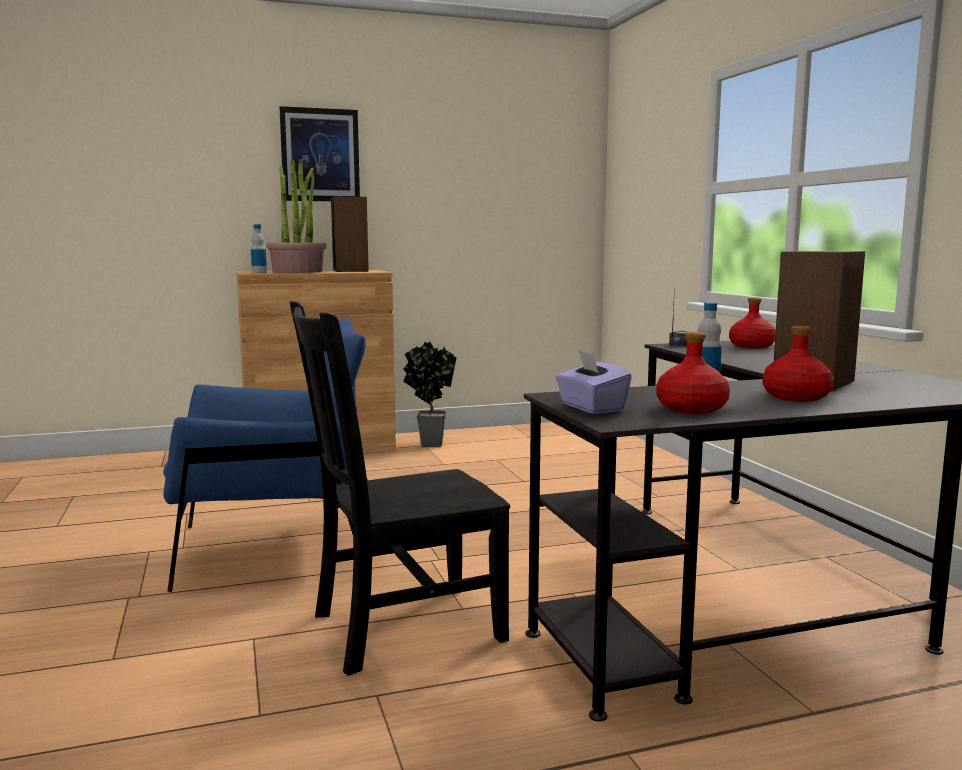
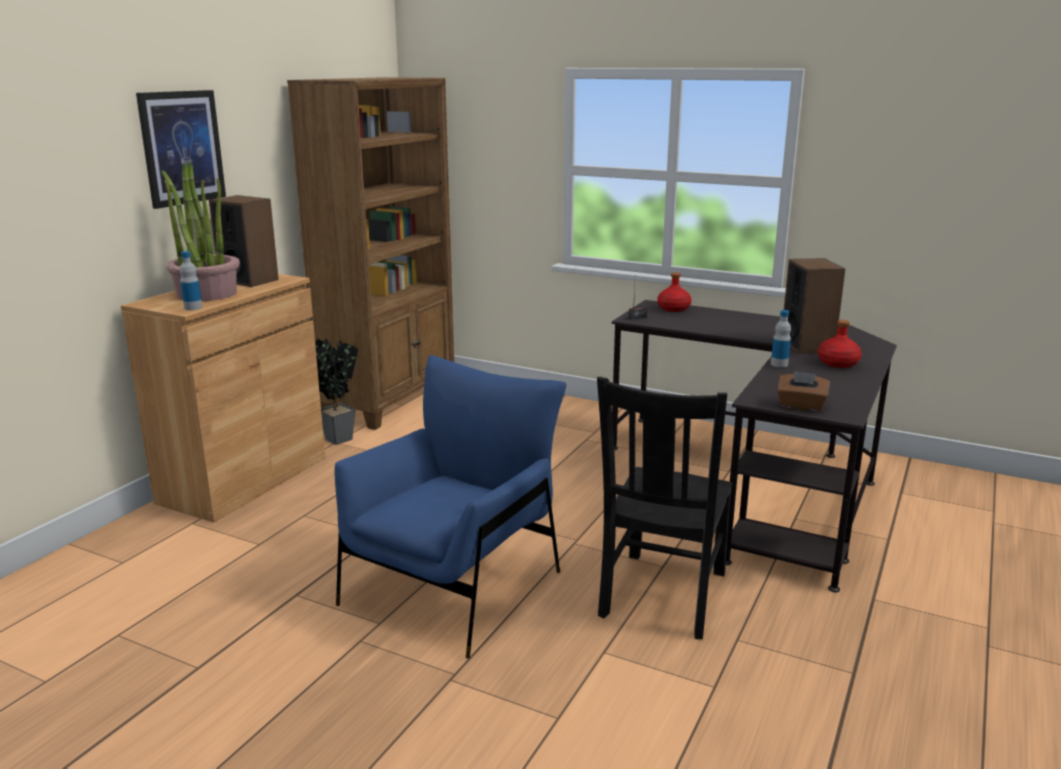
camera: 45 degrees left, 10 degrees up
purple tissue box [555,350,632,414] -> brown tissue box [777,371,830,412]
red bottle [656,332,730,414] -> none
none -> brown bookcase [287,77,454,430]

